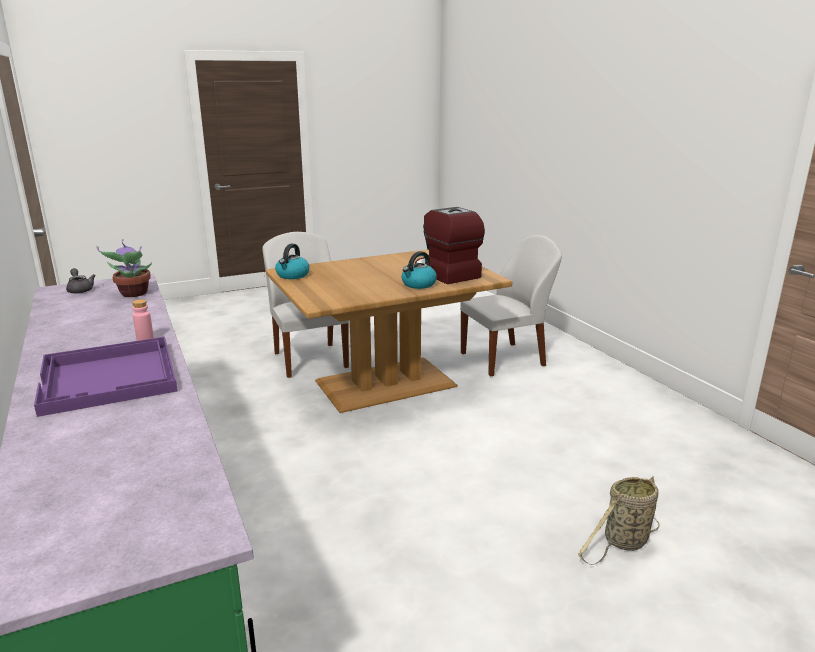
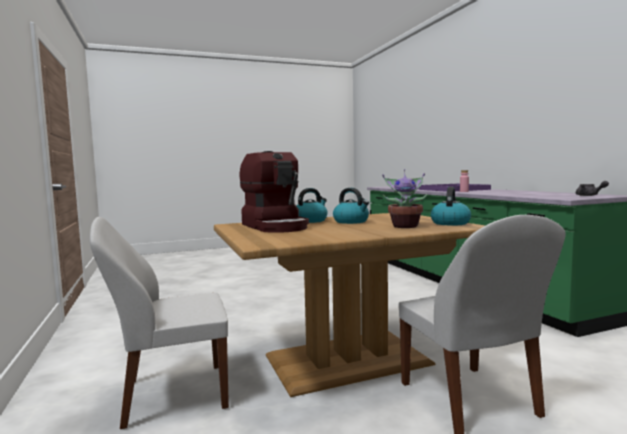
camera: 175 degrees left, 15 degrees down
potted plant [96,239,152,297] -> potted plant moved to [382,169,428,228]
basket [578,476,659,565] -> none
none -> kettle [333,188,369,224]

